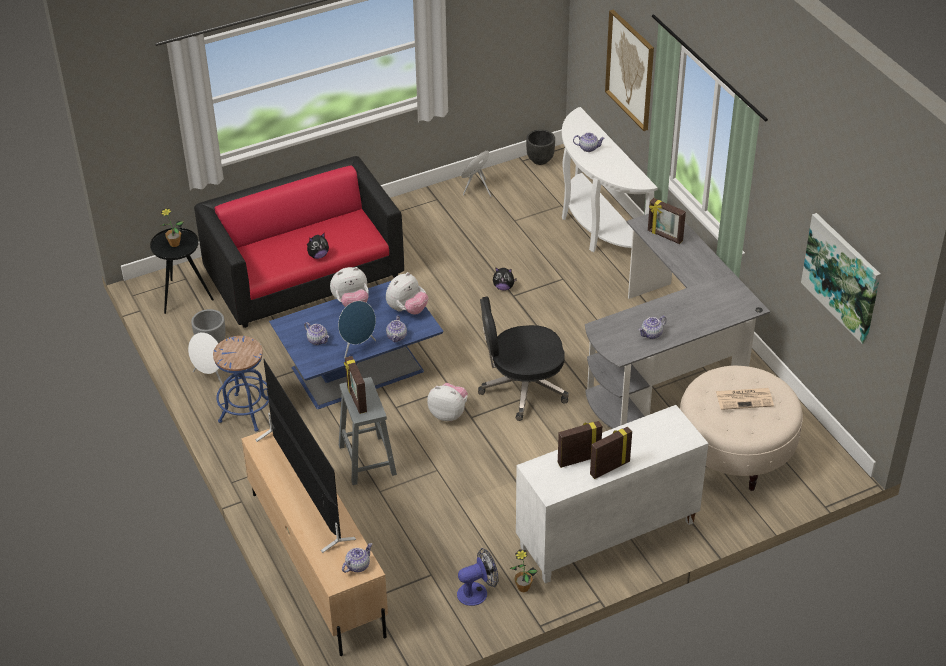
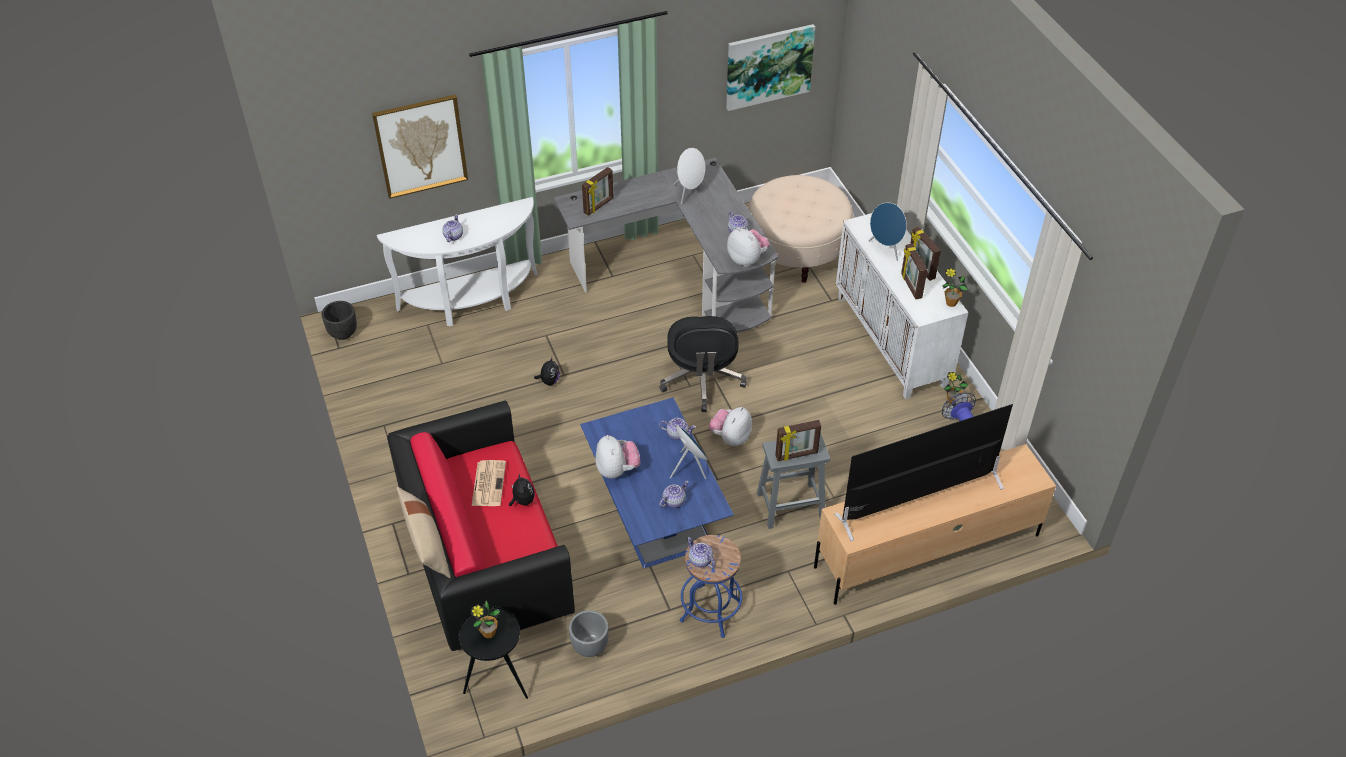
camera: 85 degrees left, 5 degrees up
white speaker [188,332,223,385] -> white speaker moved to [673,148,705,204]
teapot [342,543,372,573] -> teapot moved to [687,537,715,569]
plush toy [386,272,428,314] -> plush toy moved to [727,227,769,267]
blue speaker [462,151,491,197] -> blue speaker moved to [868,202,907,261]
newspaper [716,388,774,410] -> newspaper moved to [472,460,506,506]
none -> beige pillow [397,486,451,578]
none -> potted plant [942,268,968,307]

